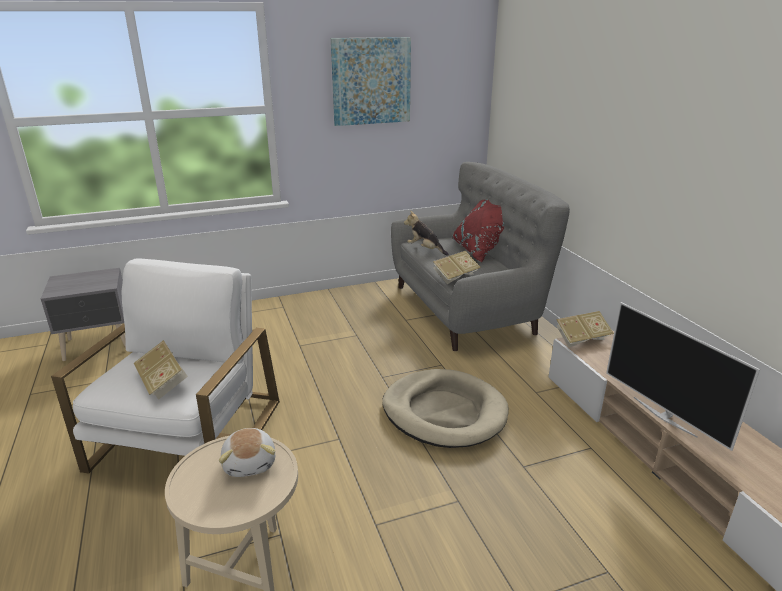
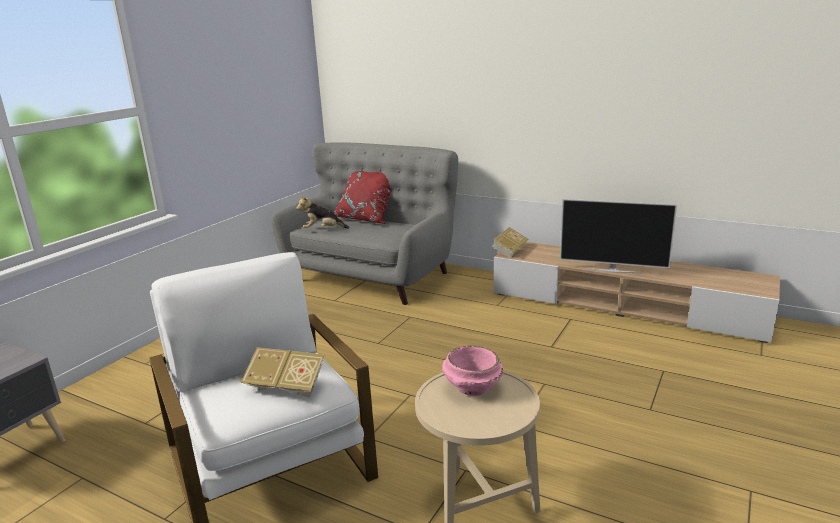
camera: 40 degrees left, 5 degrees down
plush toy [219,428,275,477] -> pink bowl [442,345,503,396]
picture [331,37,411,126] -> none
beige dog bed [382,369,509,448] -> none
book [433,251,481,284] -> none

